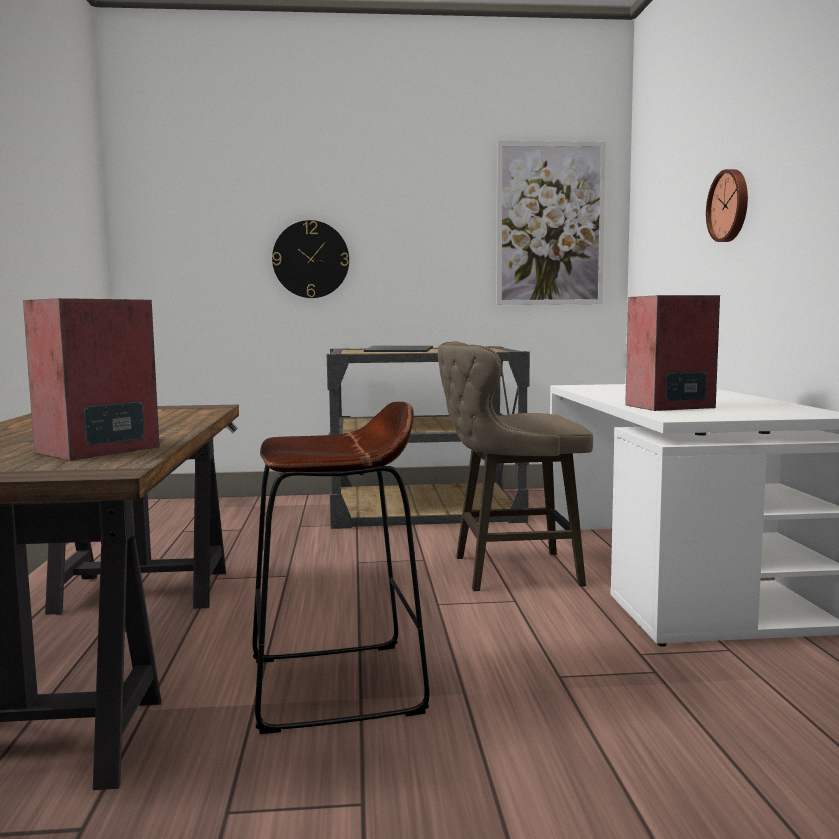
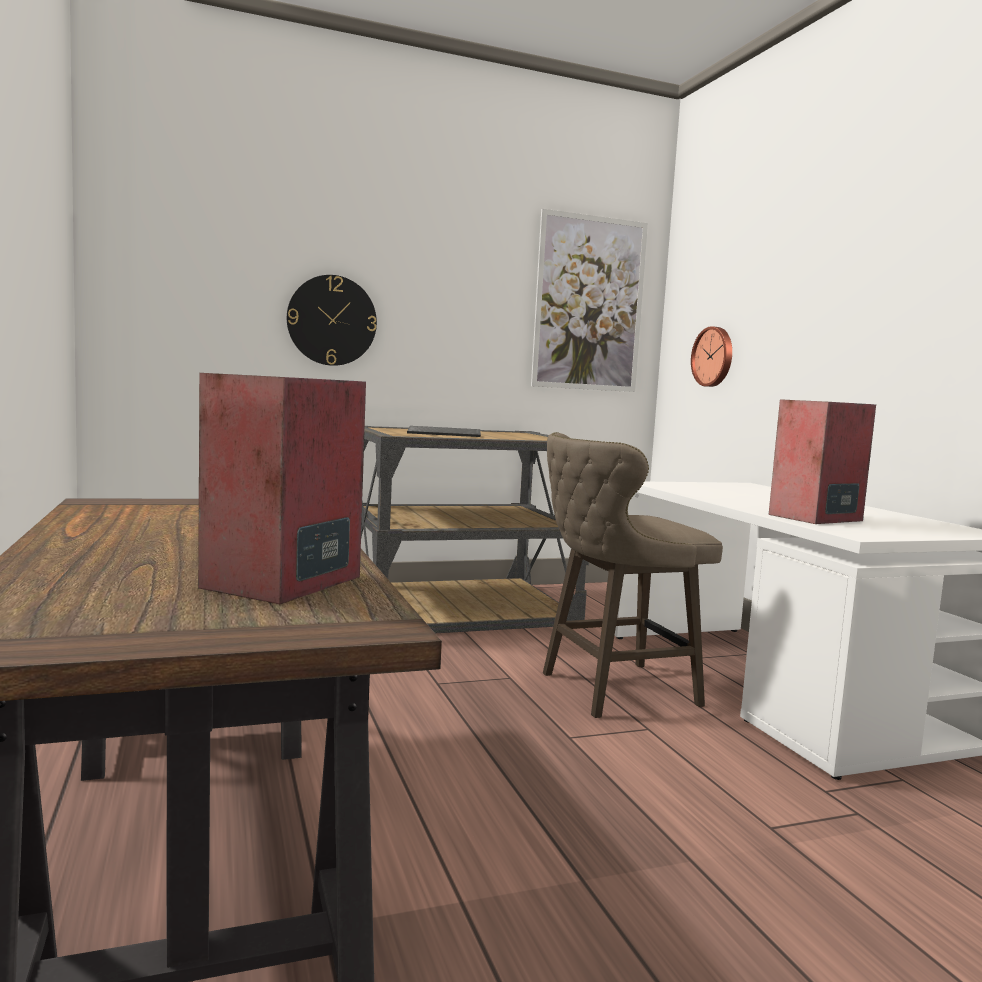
camera: 15 degrees left, 0 degrees up
brown stool [252,402,430,734] -> none
wall clock [706,169,748,242] -> wall clock moved to [691,326,732,387]

